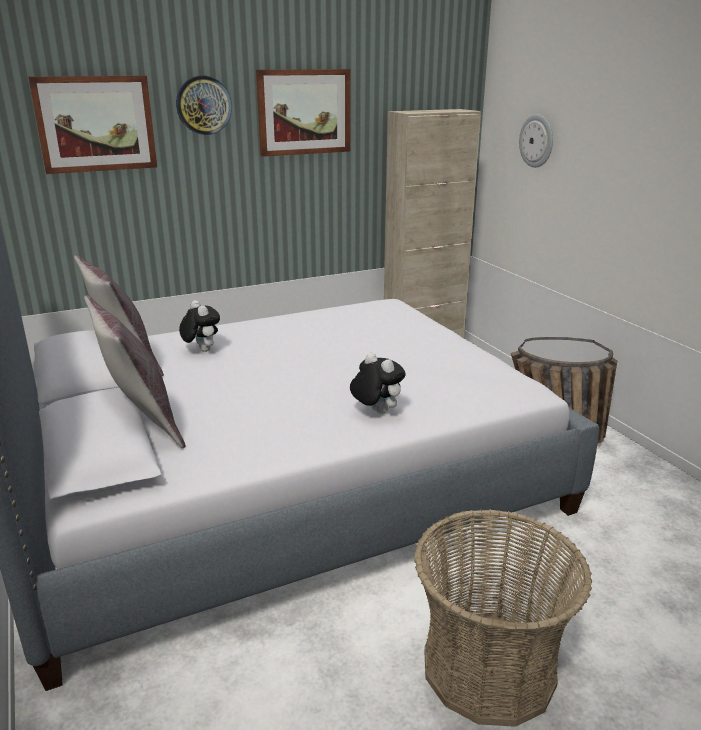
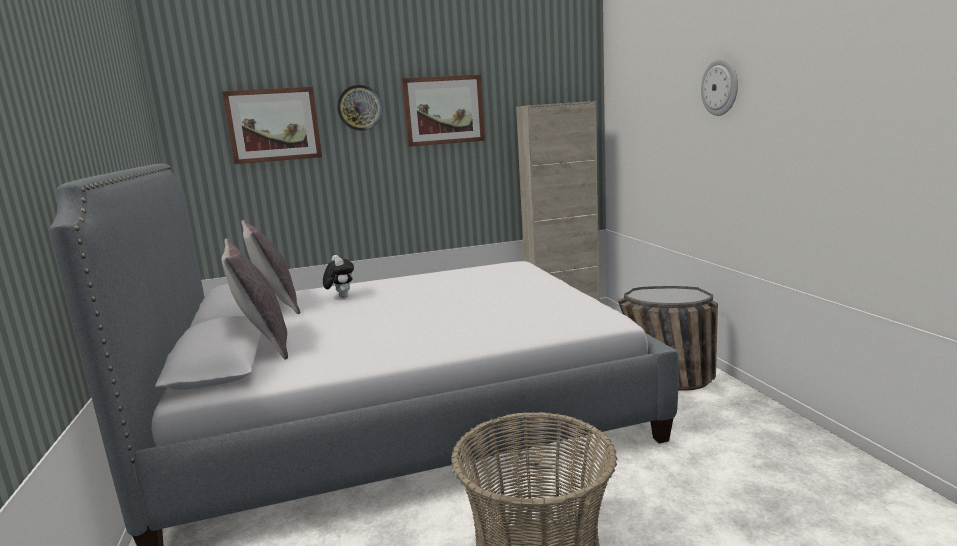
camera: 10 degrees right, 10 degrees down
plush toy [350,353,406,414] -> none
wall clock [519,114,553,168] -> wall clock moved to [701,58,738,116]

